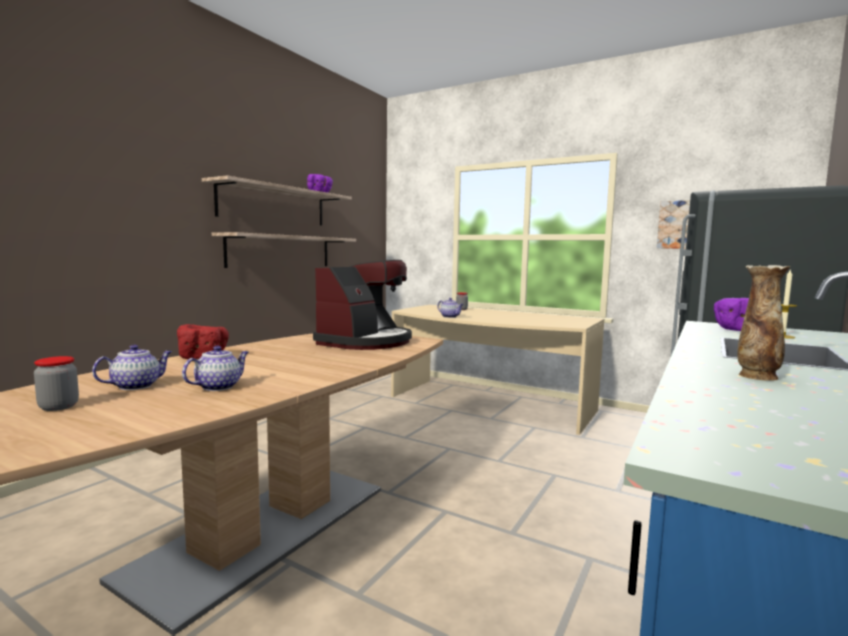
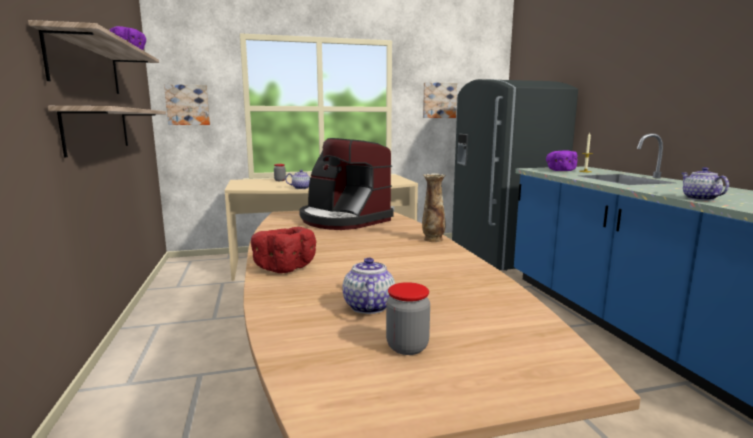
camera: 45 degrees left, 5 degrees up
teapot [182,346,248,391] -> teapot moved to [681,167,729,201]
coffee machine [313,260,412,350] -> coffee machine turned 150 degrees clockwise [299,138,394,230]
vase [737,265,790,381] -> vase moved to [422,173,445,242]
none -> picture [164,84,210,125]

